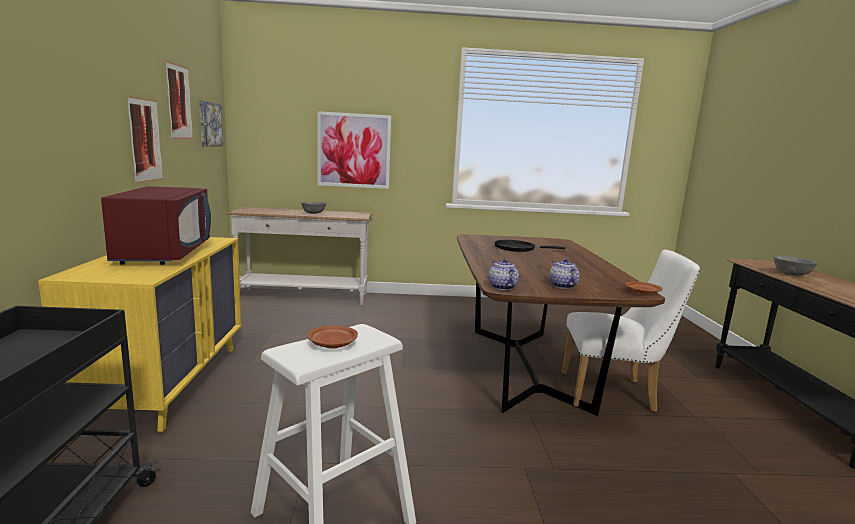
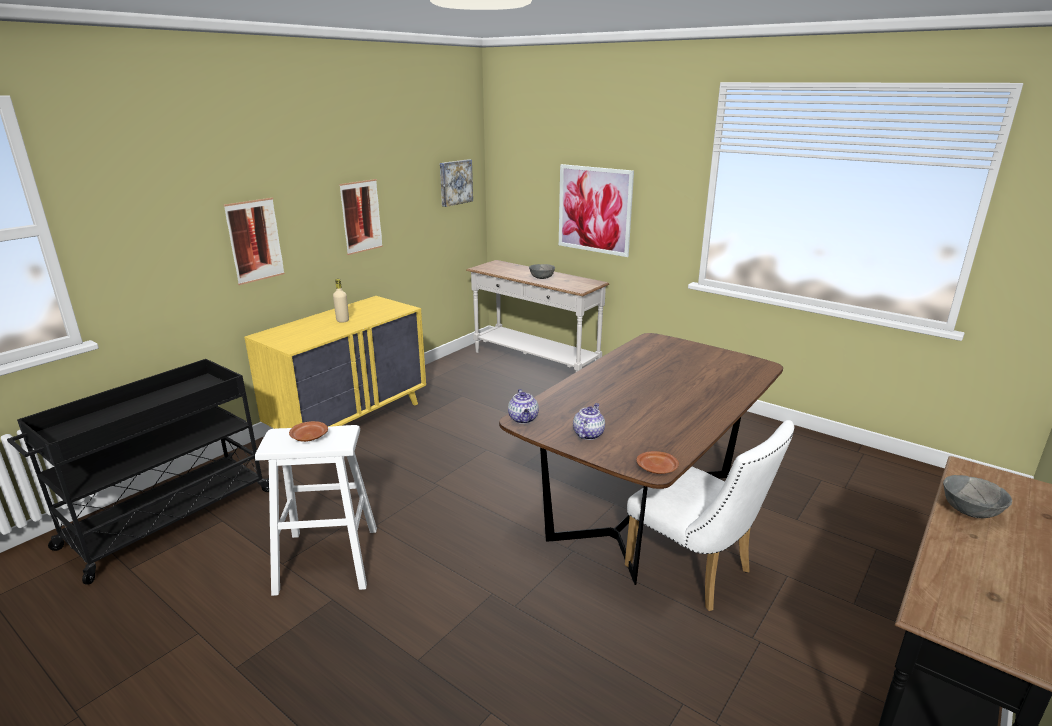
camera: 40 degrees right, 10 degrees up
red microwave [101,186,211,265] -> beige bottle [333,279,349,323]
picture [165,61,193,139] -> picture moved to [224,198,285,285]
teapot [488,259,519,290] -> teapot turned 150 degrees clockwise [508,389,539,424]
black frying pan [494,240,565,252] -> none

